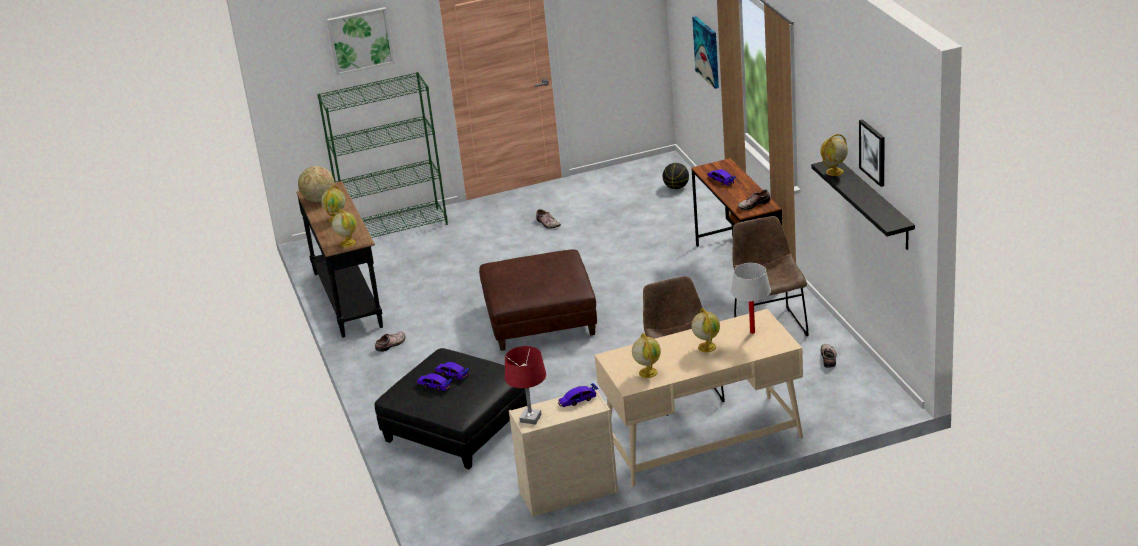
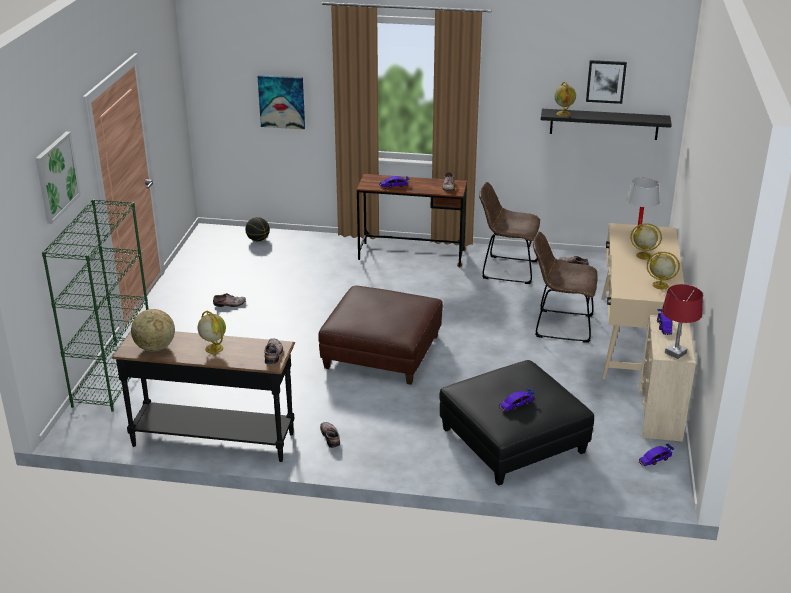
camera: 65 degrees left, 0 degrees up
globe [332,209,357,247] -> shoe [265,338,283,364]
toy car [435,362,469,380] -> toy car moved to [639,444,674,466]

